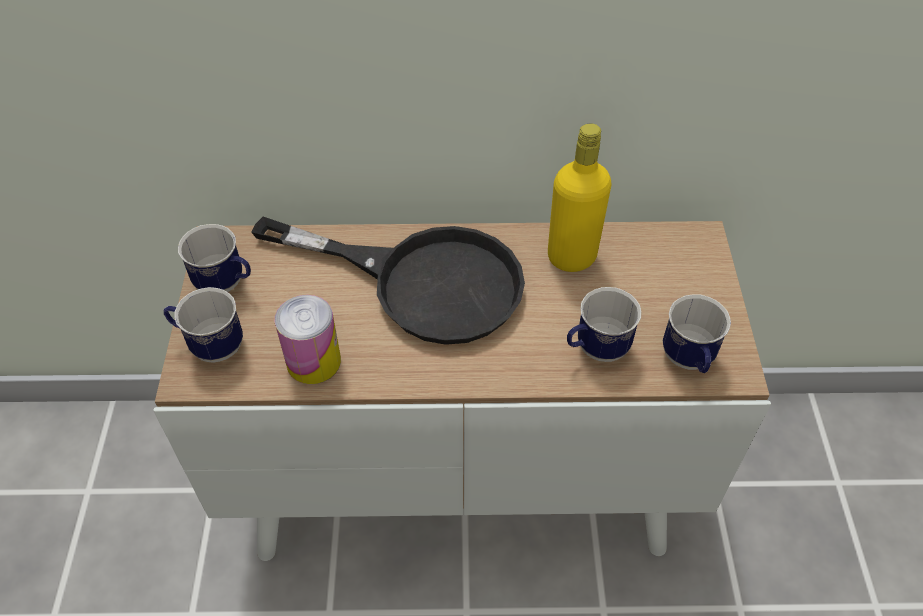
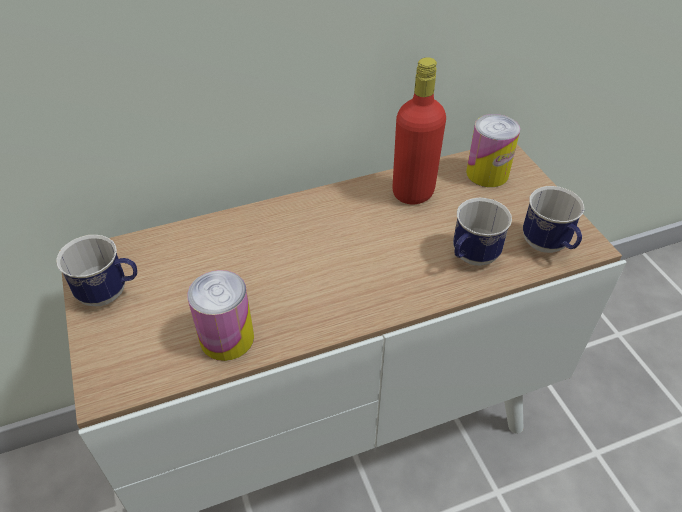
camera: 20 degrees left, 5 degrees down
mug [164,287,243,363] -> none
black frying pan [251,217,525,345] -> none
yellow bottle [548,123,612,272] -> red bottle [392,57,446,204]
none -> can [466,114,520,187]

